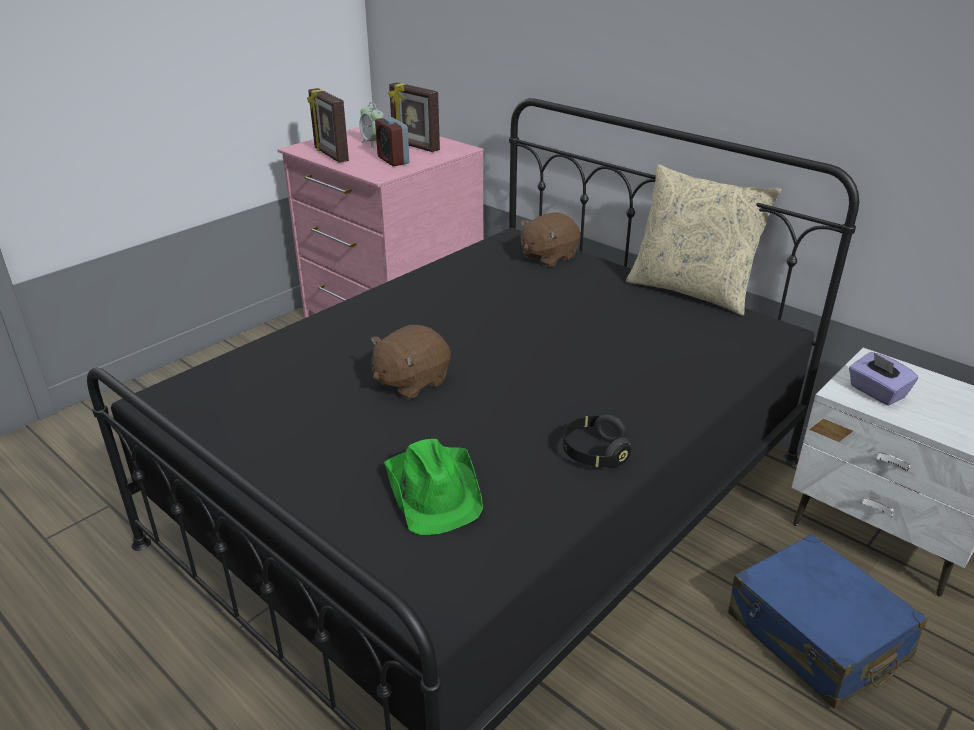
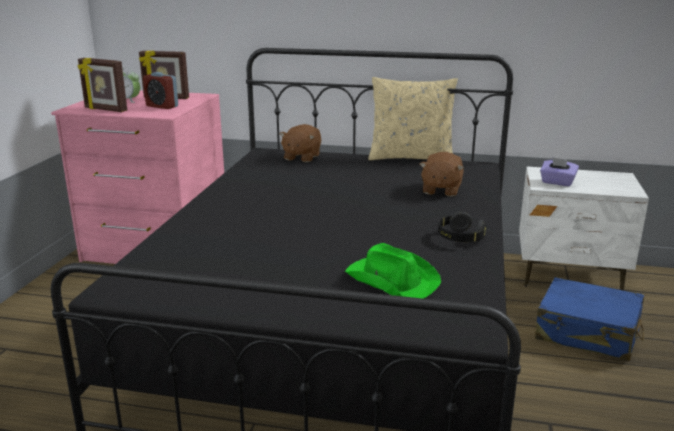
camera: 30 degrees left, 10 degrees down
brown plush toy [371,325,451,400] -> brown plush toy moved to [420,152,464,197]

